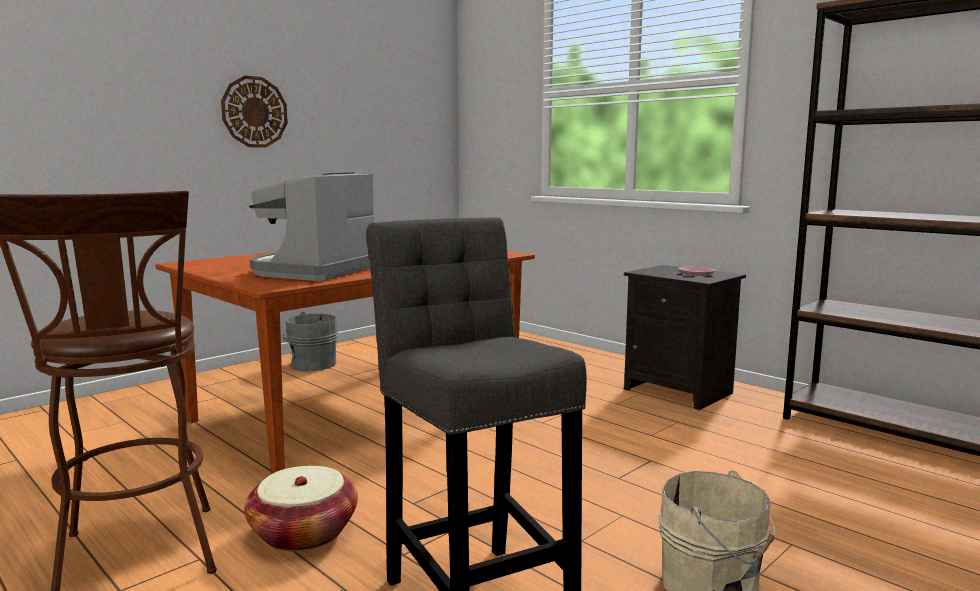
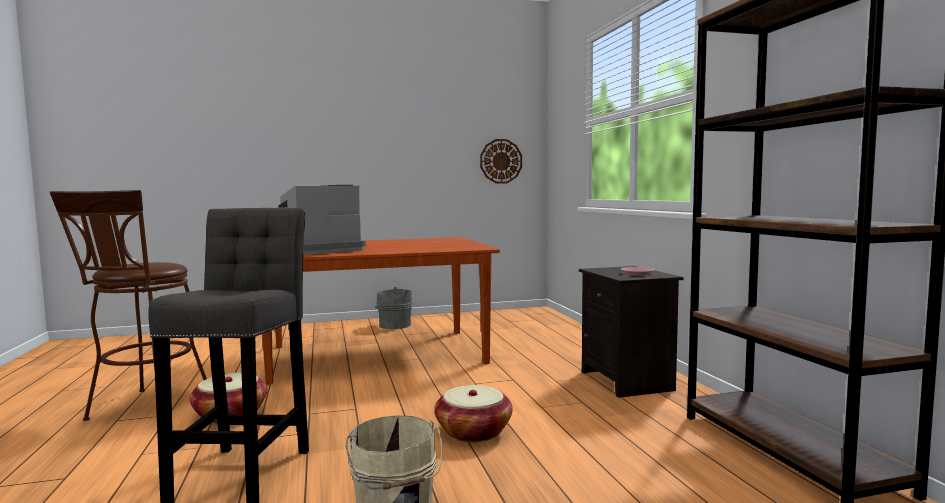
camera: 30 degrees right, 5 degrees down
wall clock [221,76,288,148] -> wall clock moved to [480,139,522,184]
none -> basket [435,385,512,442]

